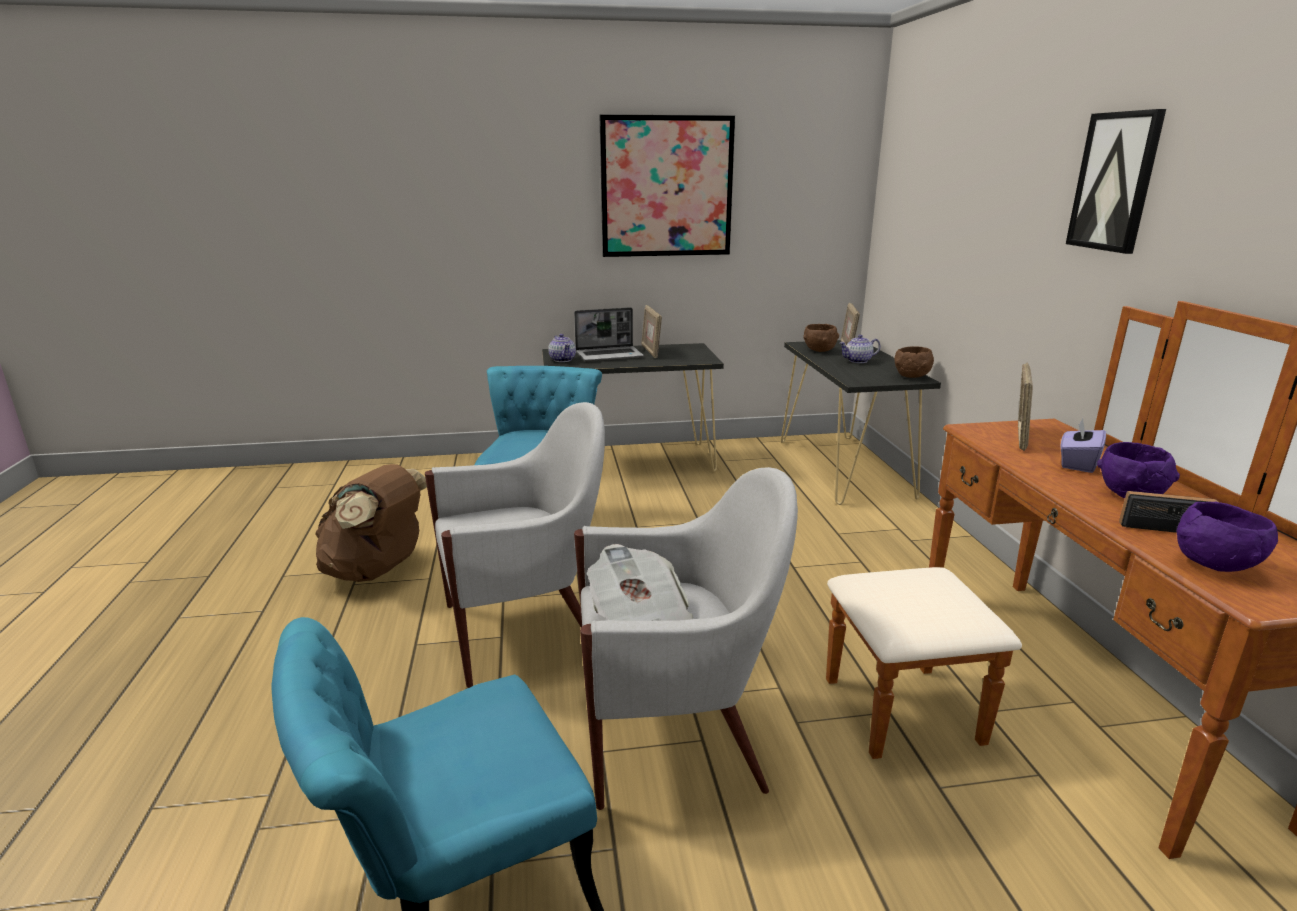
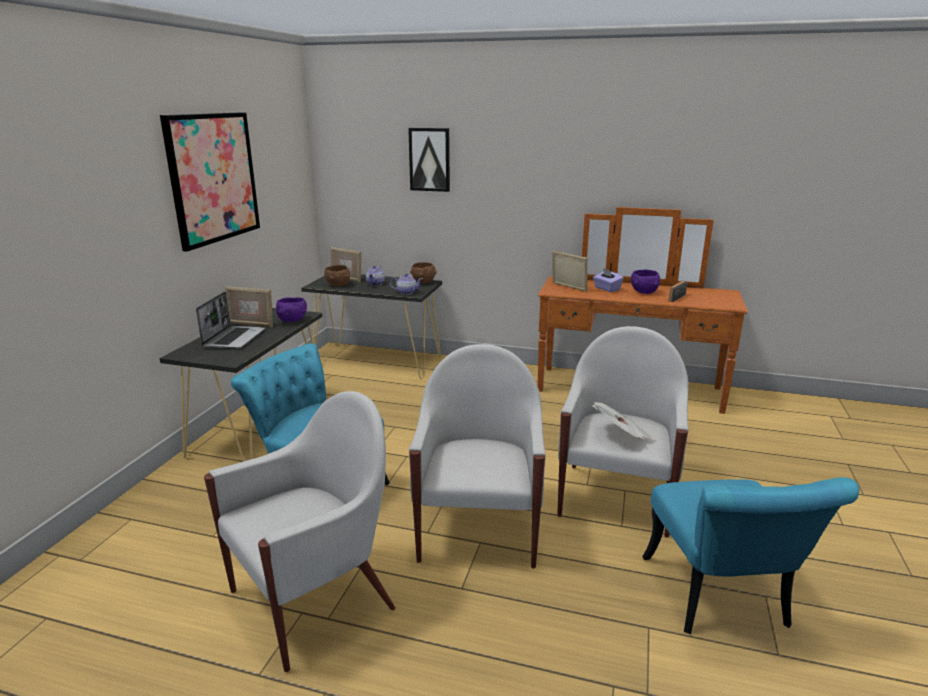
camera: 65 degrees left, 0 degrees up
brown backpack [315,464,427,582] -> white armchair [204,391,395,672]
teapot [548,334,576,362] -> teapot moved to [390,273,423,295]
picture [1066,109,1166,254] -> picture moved to [408,128,450,192]
purple bowl [1177,502,1278,572] -> purple bowl moved to [276,297,307,322]

